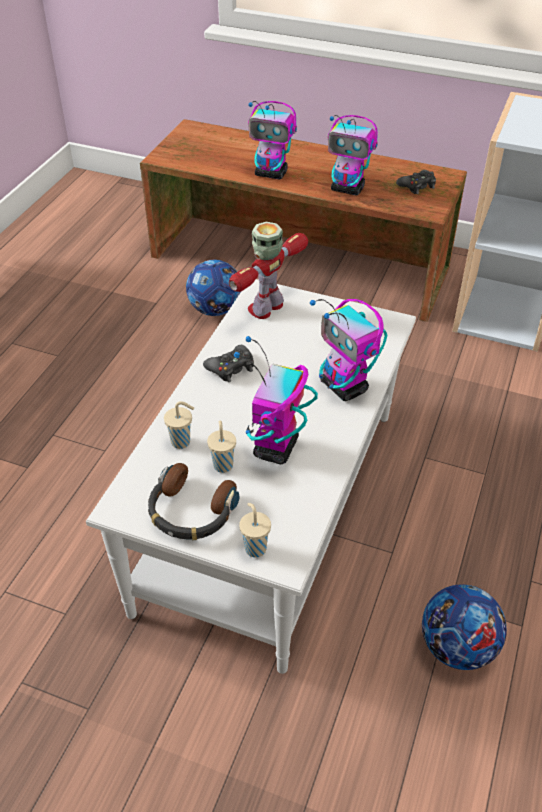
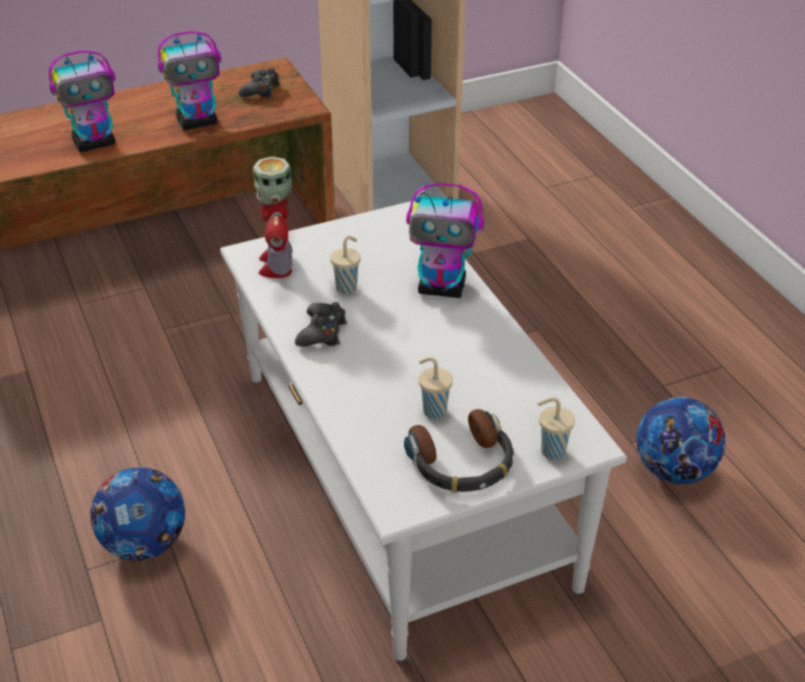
camera: 45 degrees left, 5 degrees down
beige cup [164,401,194,449] -> beige cup moved to [330,236,361,294]
football [186,260,241,316] -> football moved to [91,467,185,561]
toy robot [234,336,318,464] -> none

